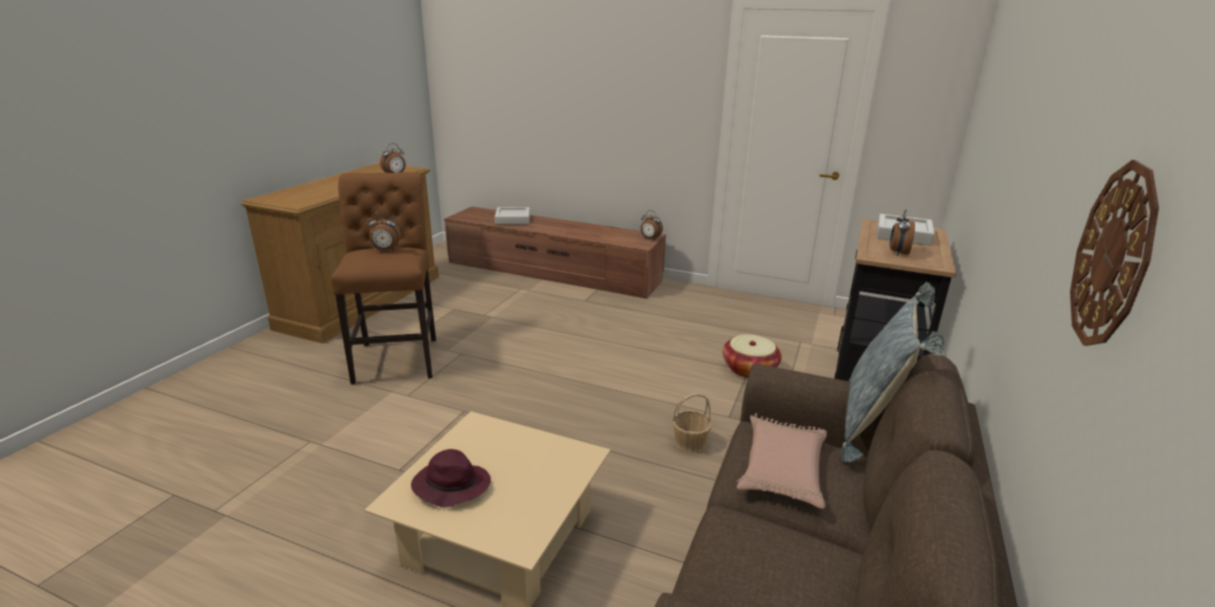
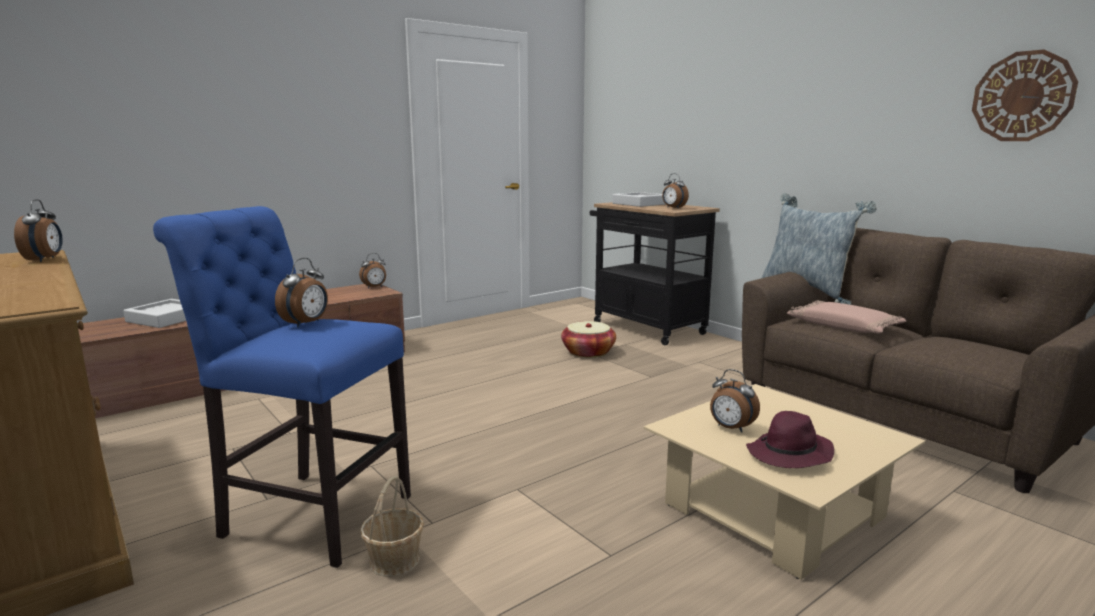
camera: 60 degrees left, 10 degrees down
brown stool [331,172,436,384] -> blue stool [153,206,411,568]
basket [672,393,712,453] -> basket moved to [360,476,424,577]
none -> alarm clock [710,369,760,433]

